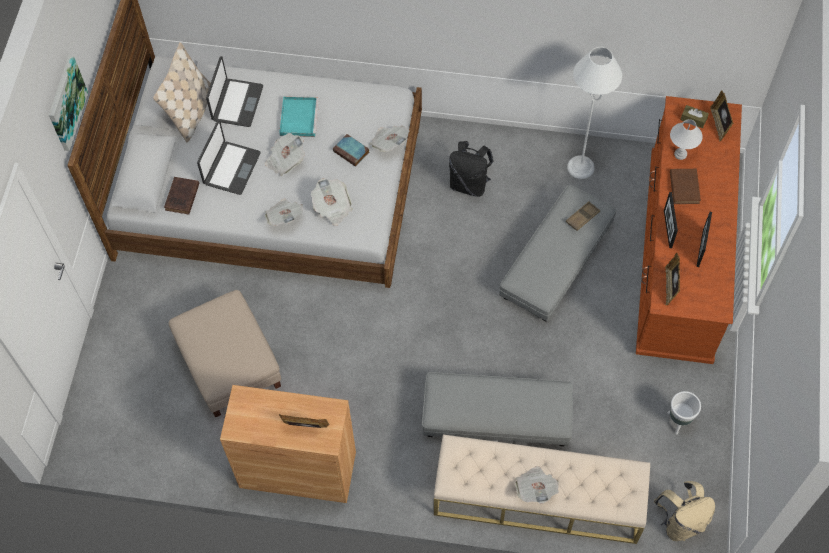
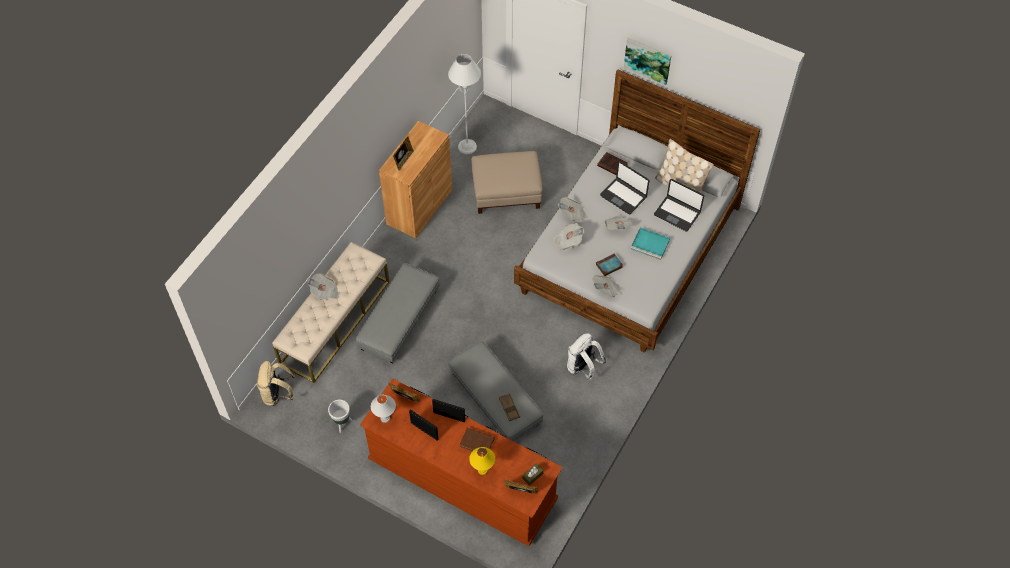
camera: 110 degrees right, 5 degrees down
black backpack [449,141,494,197] -> white backpack [567,333,606,381]
white floor lamp [567,47,622,179] -> white floor lamp moved to [448,54,481,154]
white table lamp [670,119,703,160] -> white table lamp moved to [371,395,396,423]
none -> yellow table lamp [469,447,495,475]

